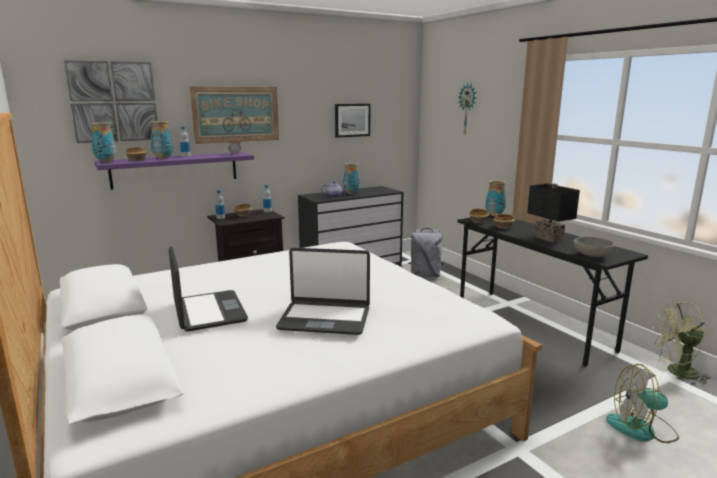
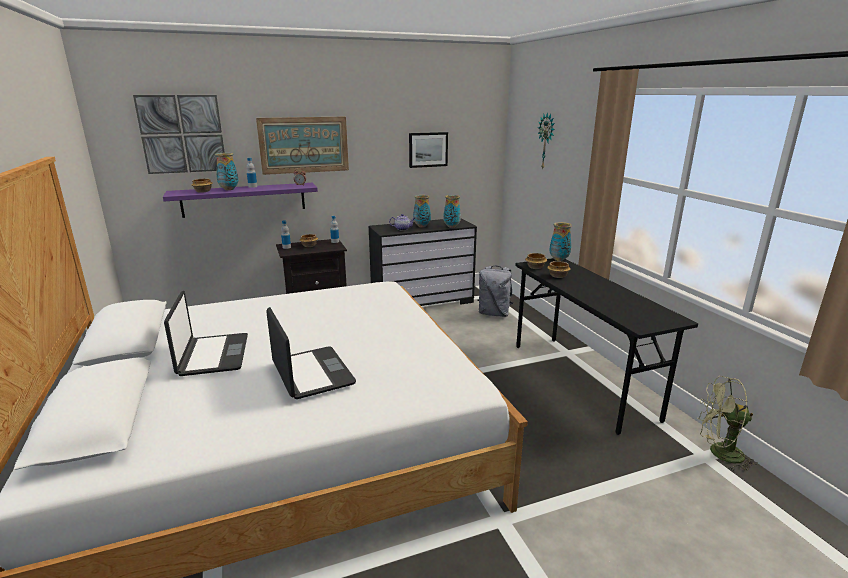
camera: 10 degrees right, 5 degrees up
vase [91,122,117,162] -> vase moved to [443,195,461,228]
laptop [276,248,370,335] -> laptop turned 135 degrees counterclockwise [266,307,356,399]
black table lamp [527,183,580,243] -> none
grey bowl [573,236,615,257] -> none
fan [606,364,679,443] -> none

